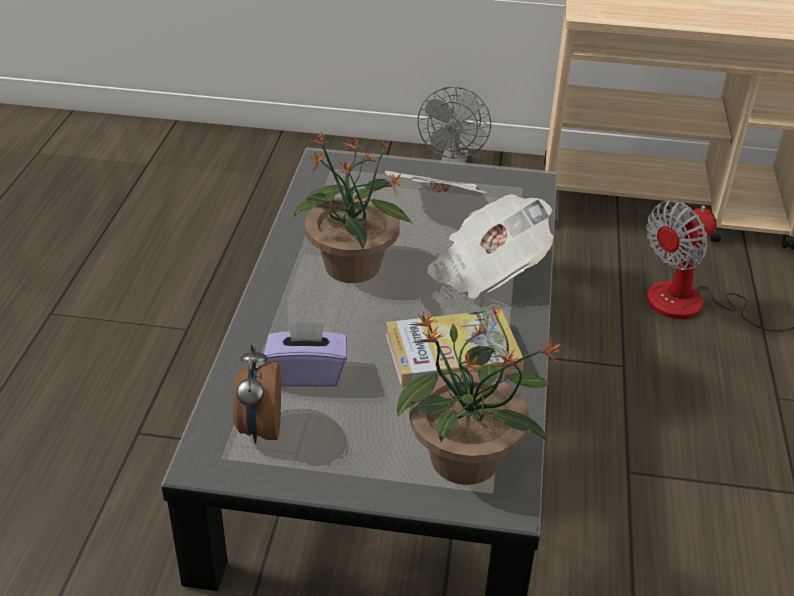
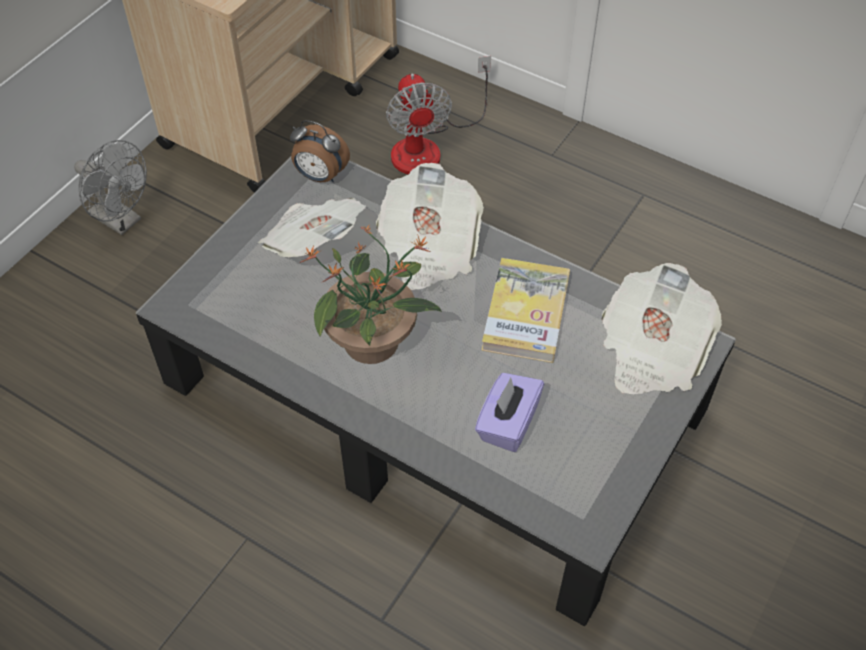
camera: 65 degrees left, 15 degrees up
alarm clock [233,345,281,444] -> alarm clock moved to [290,120,350,182]
potted plant [397,306,561,485] -> newspaper [602,263,722,394]

